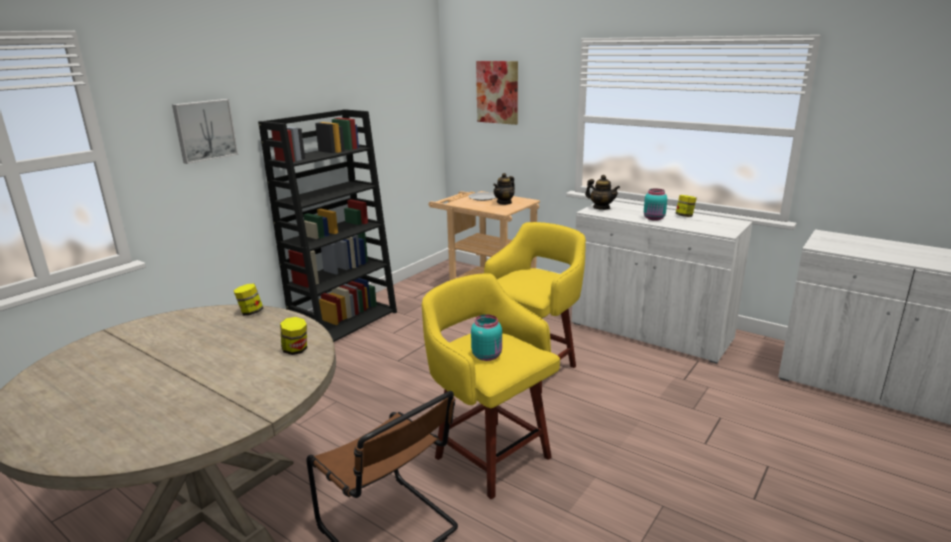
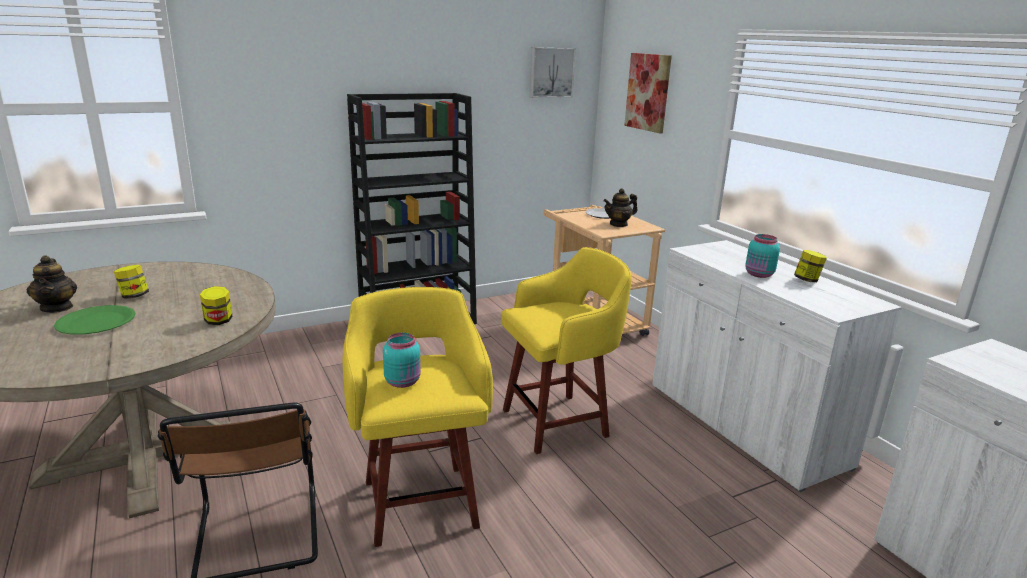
camera: 25 degrees right, 0 degrees up
picture [172,99,238,164] -> picture moved to [530,47,576,98]
jar [234,284,263,316] -> jar moved to [114,265,149,299]
teapot [585,175,620,210] -> teapot moved to [26,255,77,313]
none -> green plate [54,305,135,335]

